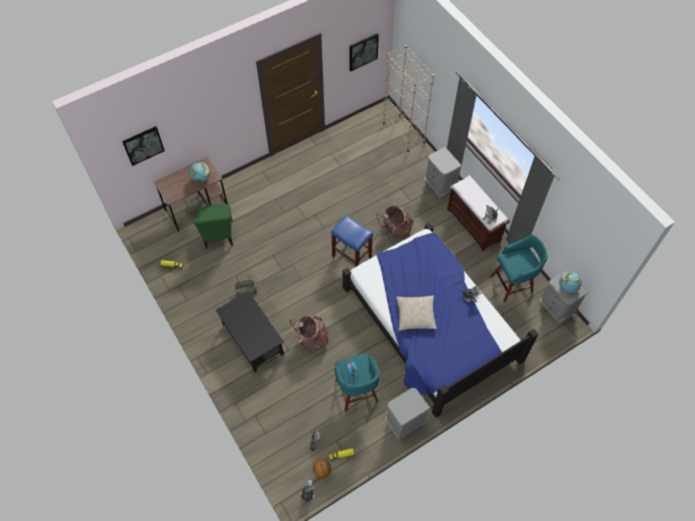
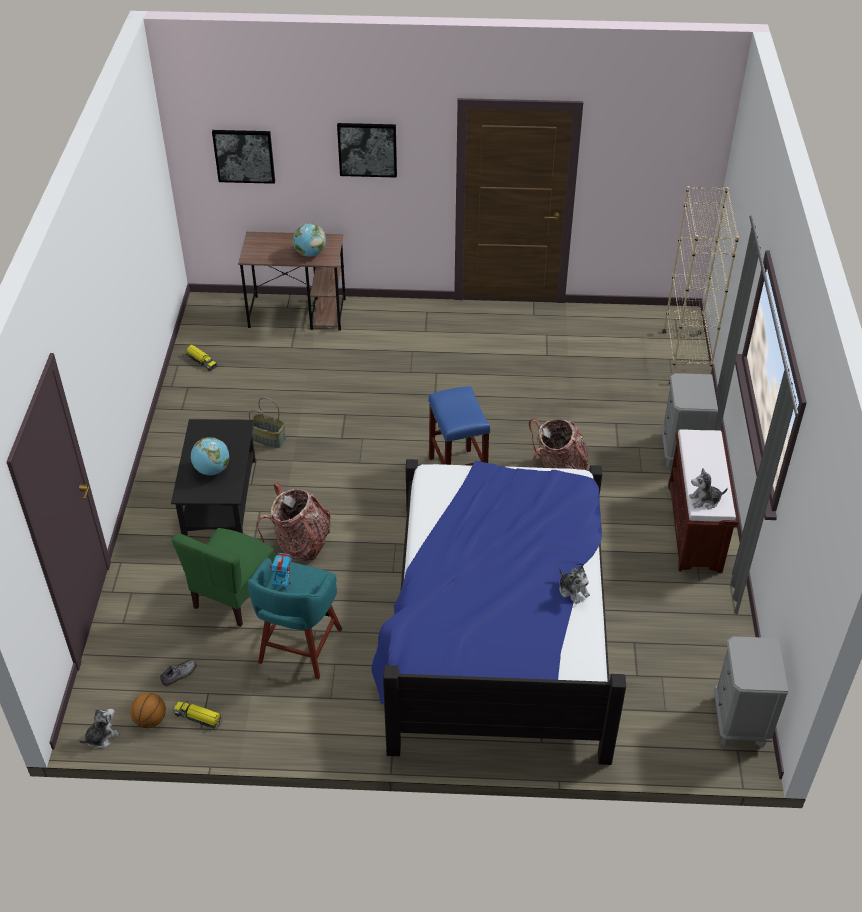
camera: 35 degrees right, 15 degrees down
green chair [193,204,233,249] -> green chair moved to [172,528,275,627]
picture [349,33,379,71] -> picture moved to [337,123,397,178]
grey nightstand [385,388,430,440] -> none
beige pillow [396,296,437,331] -> none
turquoise stool [490,234,548,302] -> none
globe [559,272,582,293] -> globe moved to [191,437,229,475]

